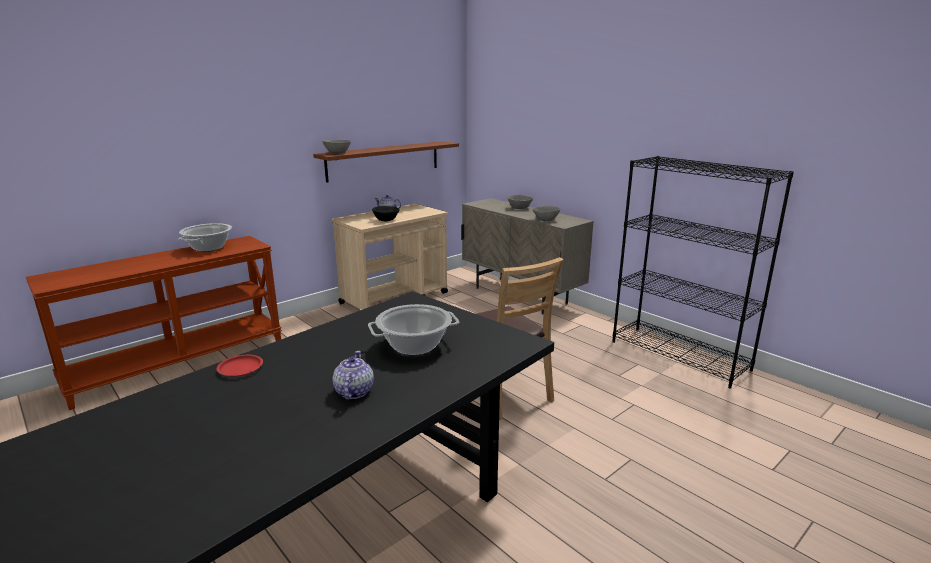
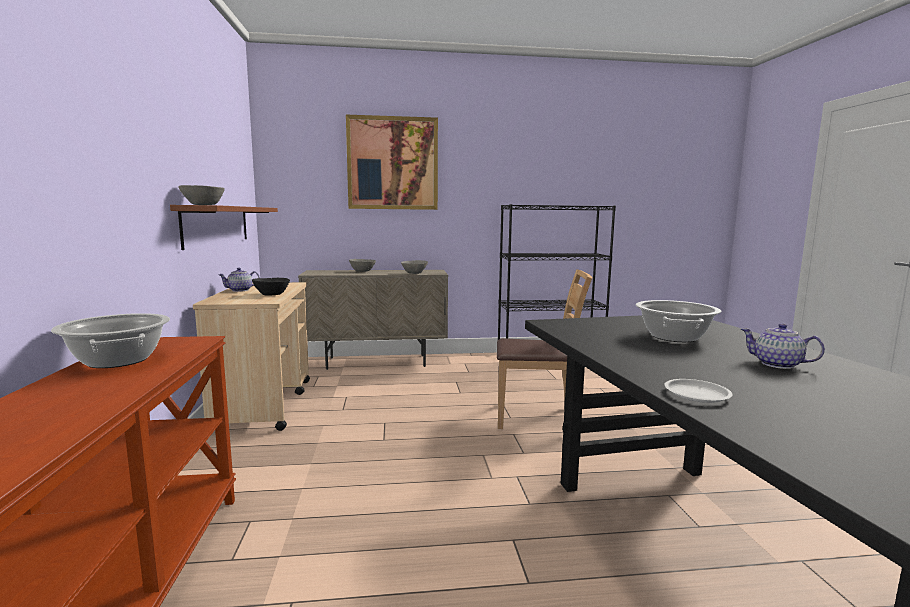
camera: 55 degrees left, 10 degrees down
red plate [217,355,263,377] -> white plate [665,379,733,403]
none -> picture [346,115,438,210]

